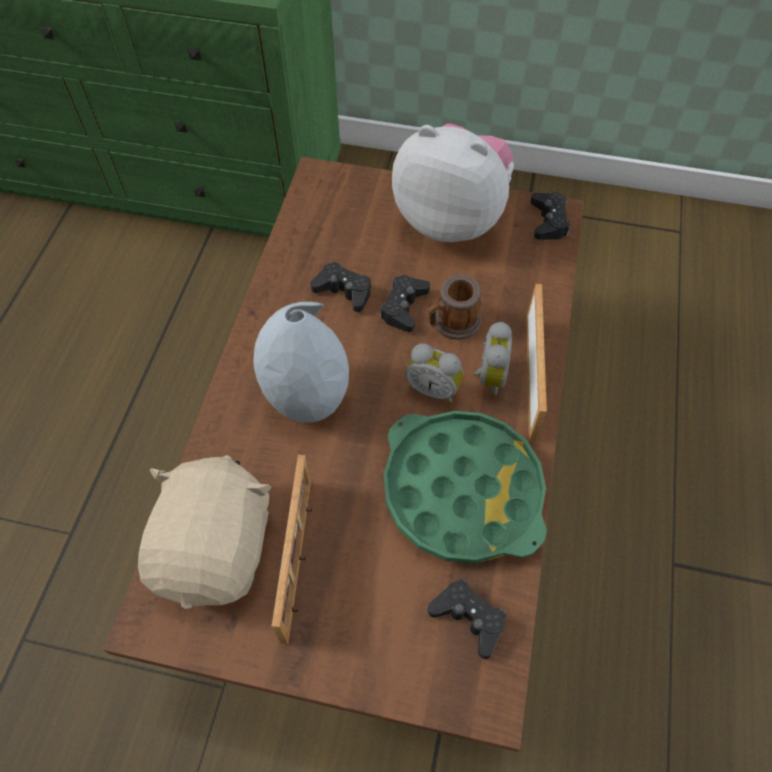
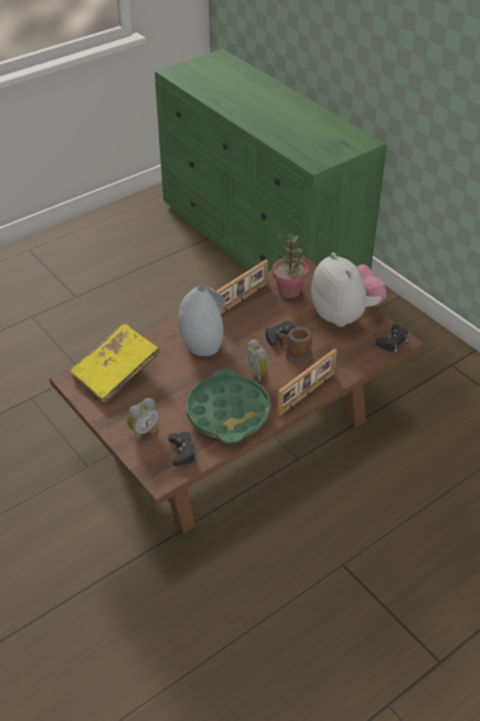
camera: 40 degrees right, 15 degrees down
beige plush toy [138,455,272,609] -> yellow book [71,324,160,403]
picture frame [272,455,312,645] -> picture frame moved to [216,260,268,314]
black game controller [310,262,371,312] -> none
alarm clock [473,322,512,397] -> alarm clock moved to [127,398,159,439]
none -> potted plant [272,233,309,298]

